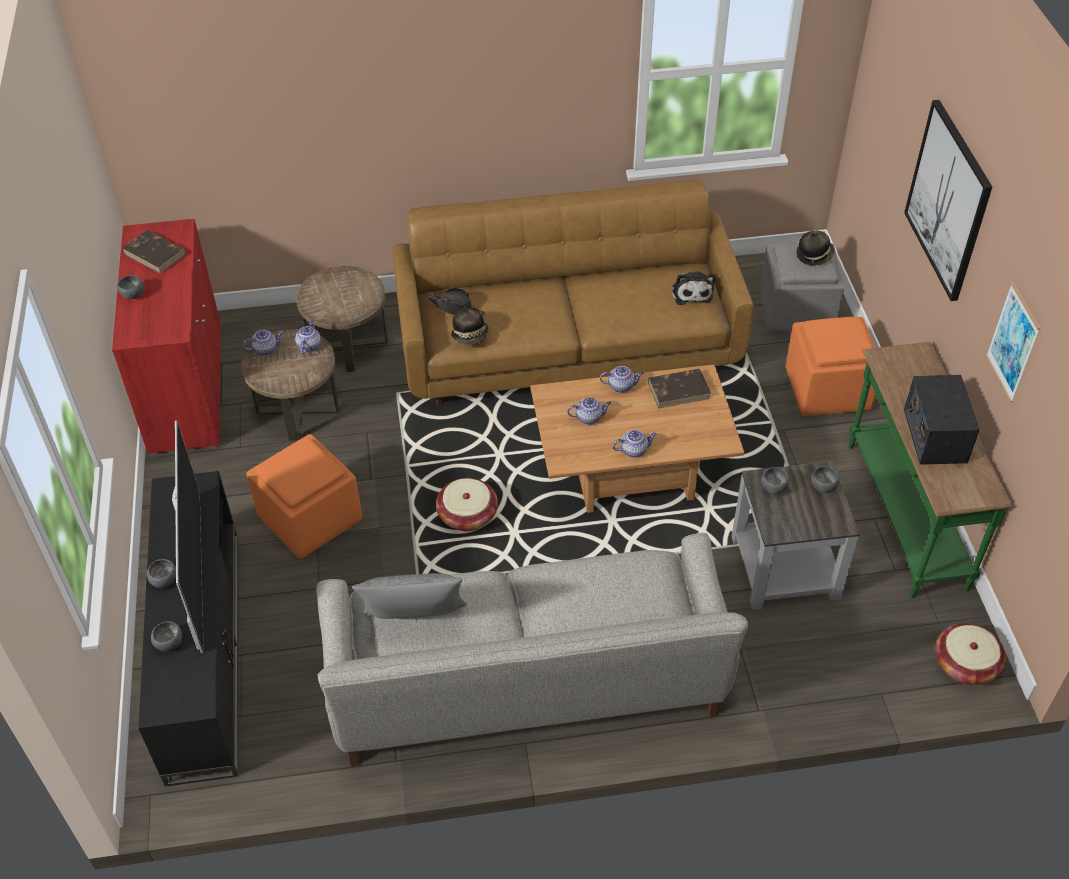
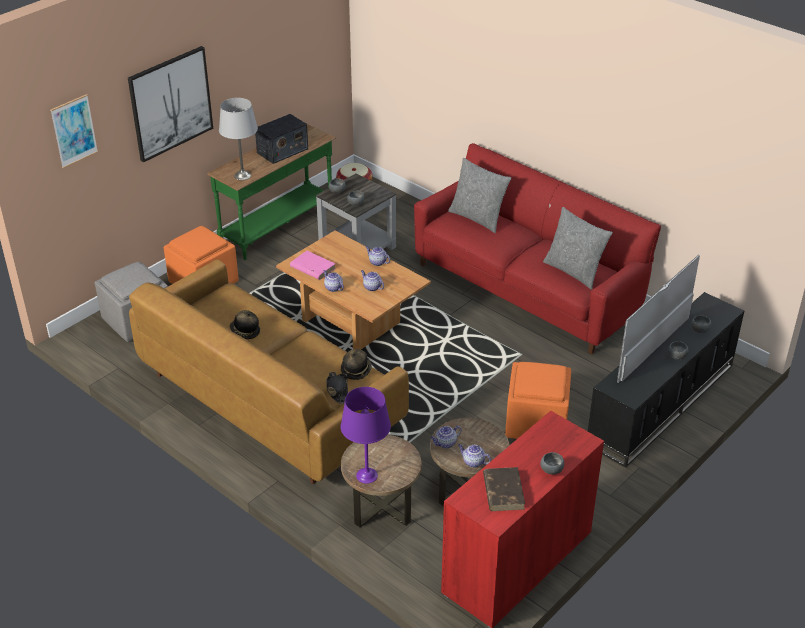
camera: 130 degrees left, 10 degrees down
grey sofa [316,533,748,767] -> red sofa [414,143,661,354]
basket [436,478,498,531] -> none
brown book [648,368,711,408] -> pink book [290,251,336,280]
plush toy [672,272,715,305] -> none
hat [797,231,835,266] -> hat moved to [230,310,260,339]
picture [986,282,1041,402] -> picture moved to [50,94,98,168]
none -> grey table lamp [219,98,258,180]
none -> purple table lamp [341,387,391,484]
none -> grey pillow [448,158,511,233]

